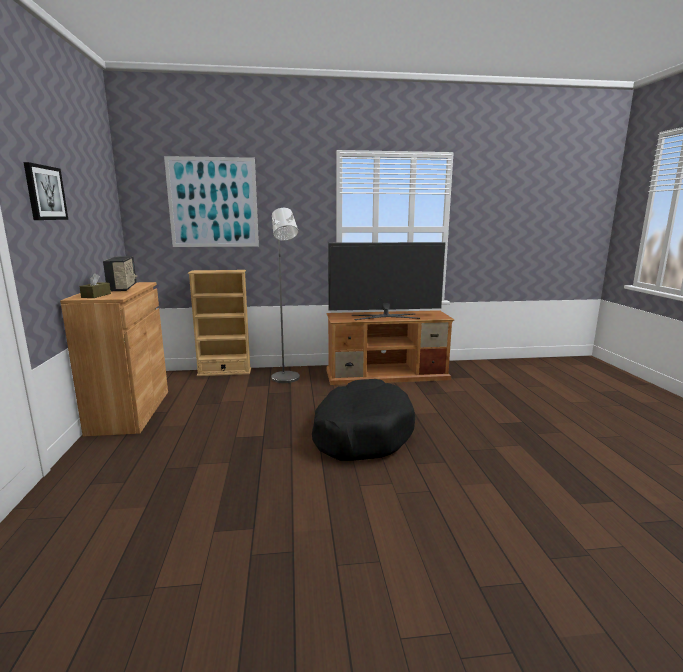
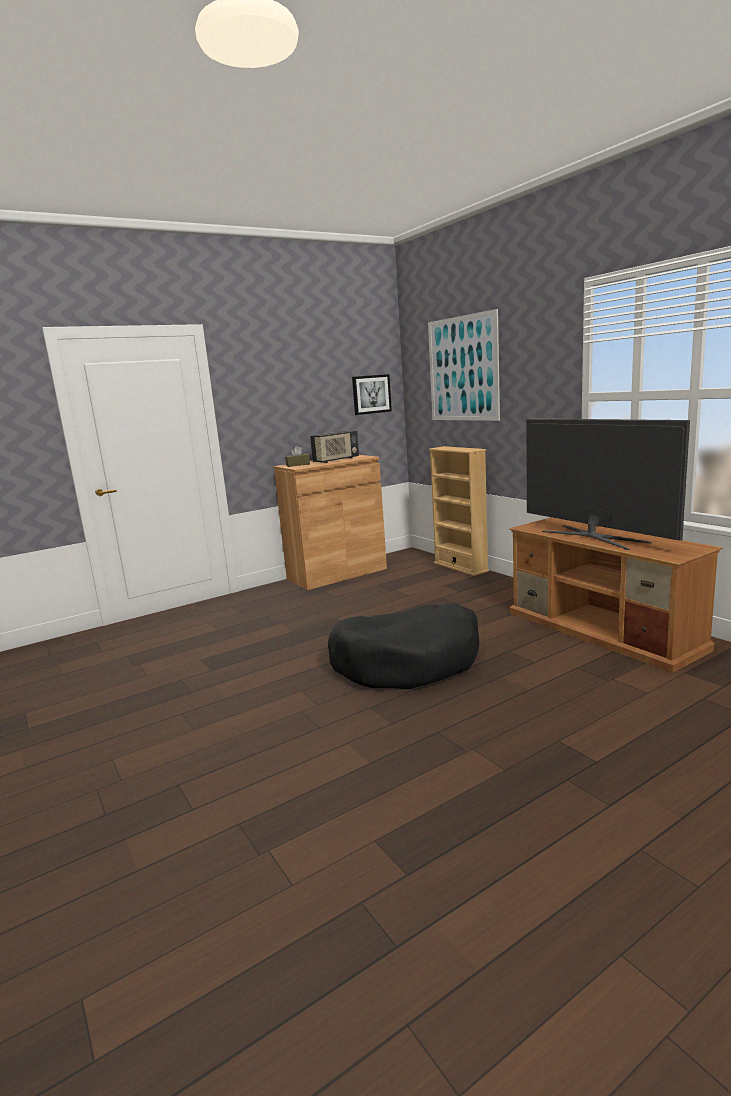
camera: 65 degrees right, 0 degrees up
picture [24,162,68,220] -> picture moved to [352,374,392,415]
grey floor lamp [271,208,300,383] -> none

